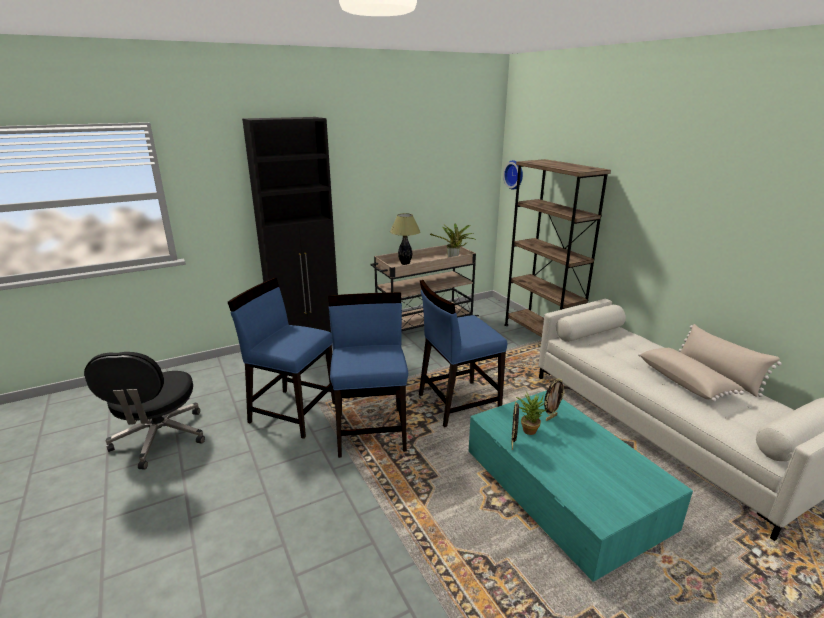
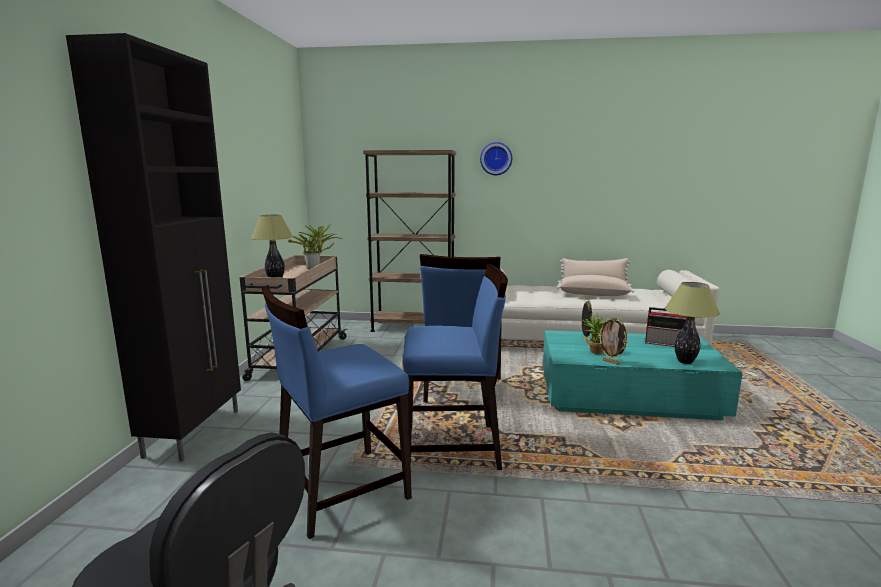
camera: 55 degrees left, 10 degrees down
blue chair [328,292,408,458] -> blue chair turned 150 degrees clockwise [403,264,508,470]
wall clock [503,160,523,190] -> wall clock moved to [480,142,512,175]
none -> radio [645,307,687,347]
none -> table lamp [665,282,720,364]

